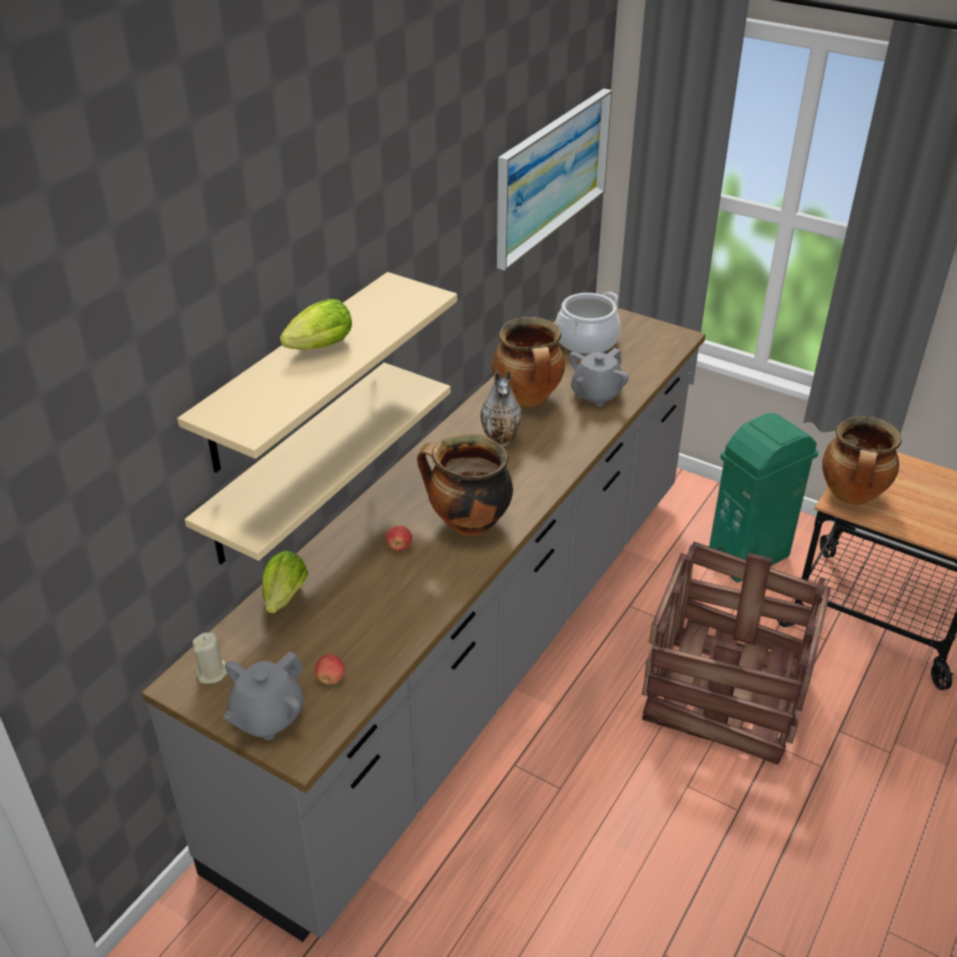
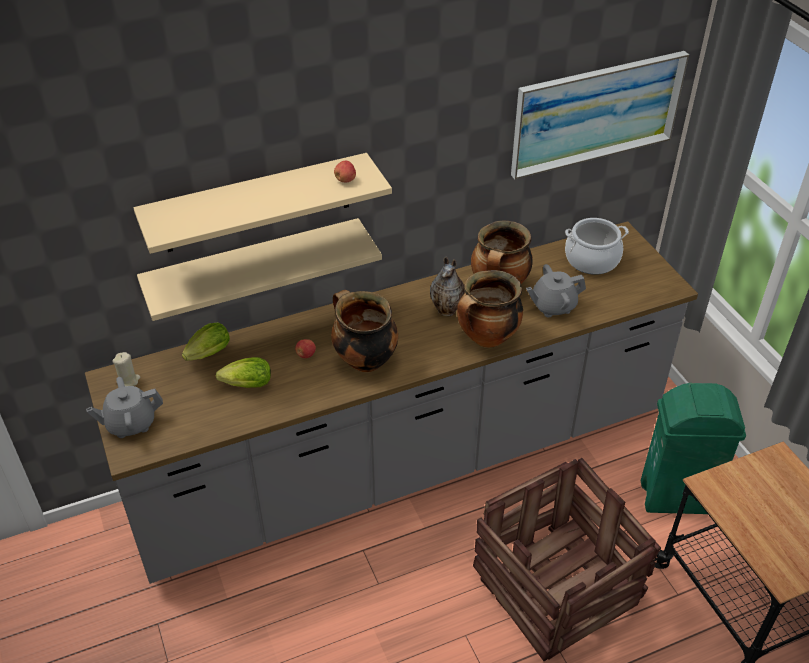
camera: 35 degrees right, 5 degrees up
lettuce [280,299,352,350] -> lettuce moved to [216,357,271,388]
apple [315,654,345,685] -> apple moved to [334,161,356,182]
cooking pot [822,416,901,505] -> cooking pot moved to [457,270,523,348]

